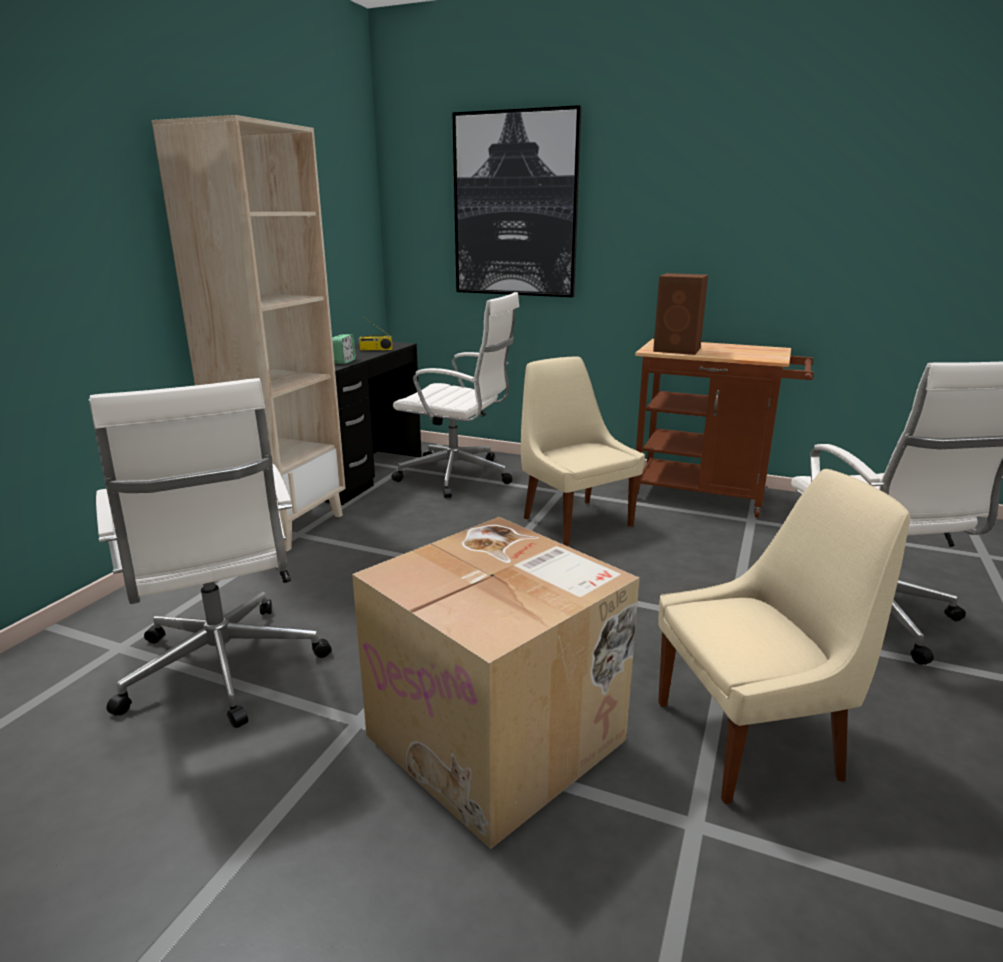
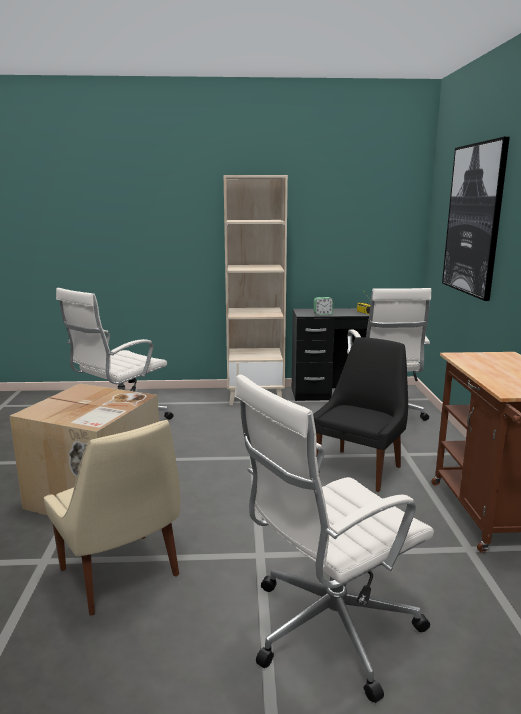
camera: 65 degrees right, 5 degrees down
beige chair [521,357,645,546] -> black chair [313,337,408,492]
brown speaker [653,273,708,355] -> none

